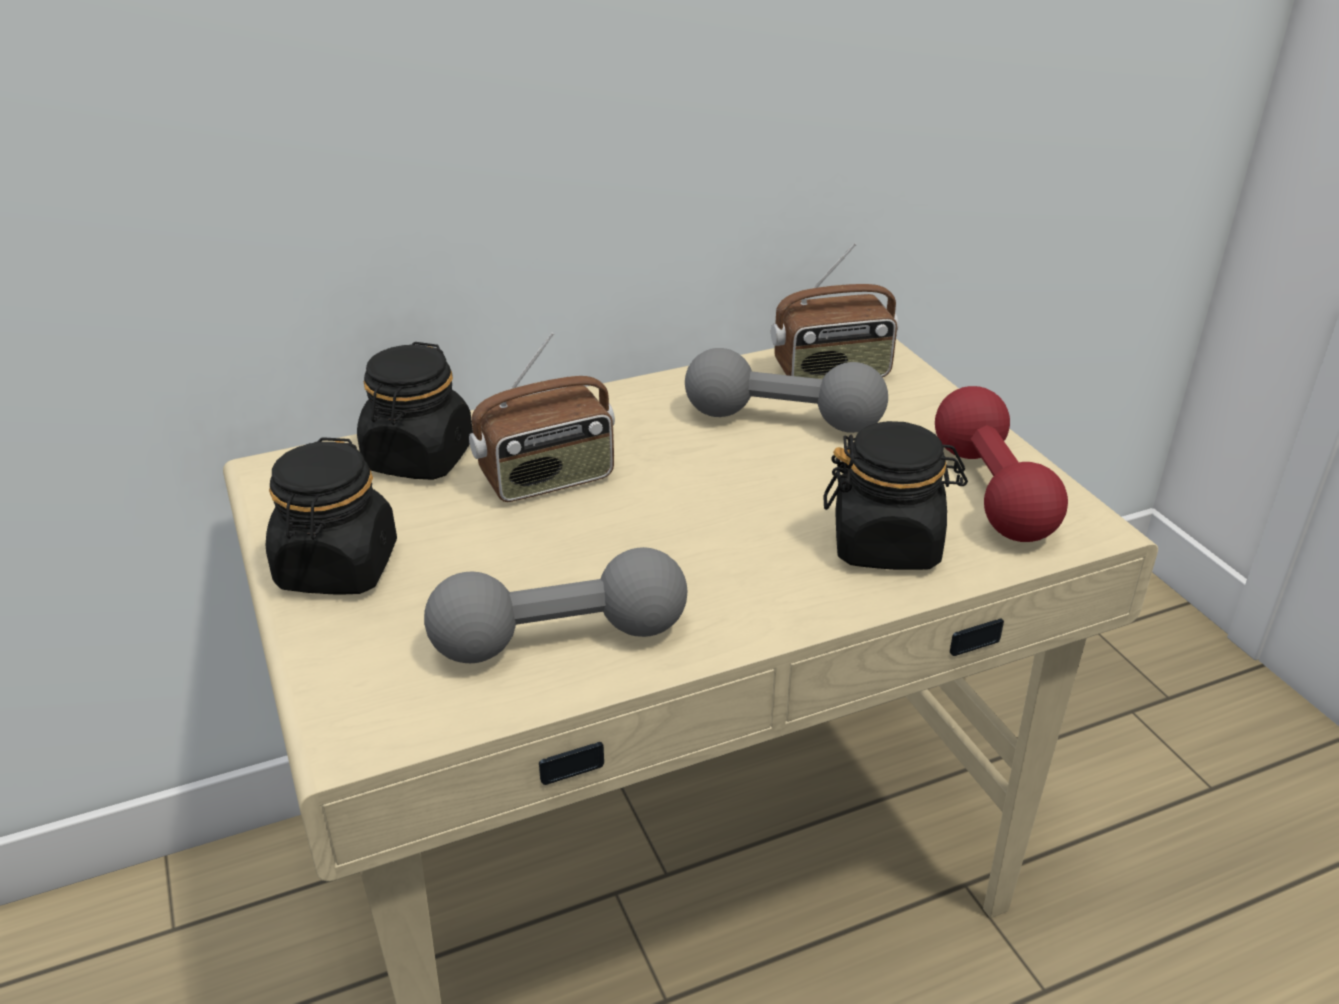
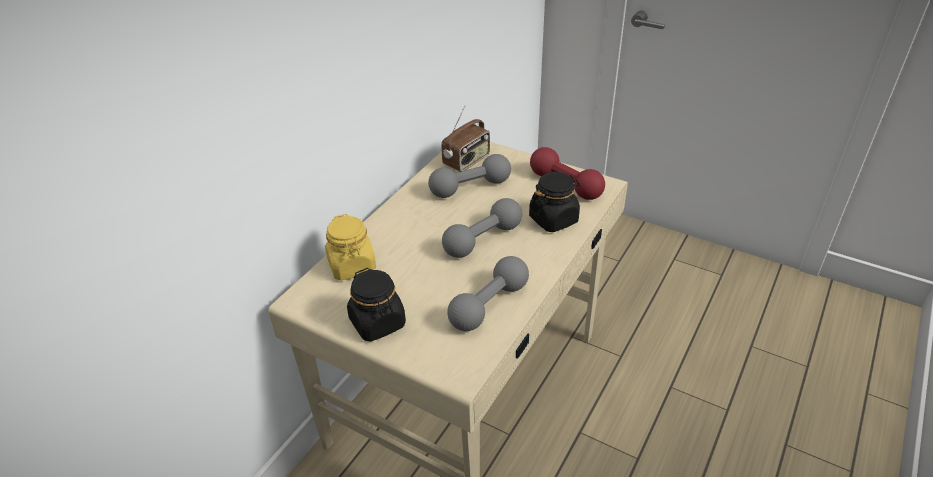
camera: 35 degrees left, 5 degrees up
black jar [357,342,473,480] -> yellow jar [325,214,376,280]
radio [469,332,615,502] -> none
none -> grey dumbbell [442,198,522,258]

